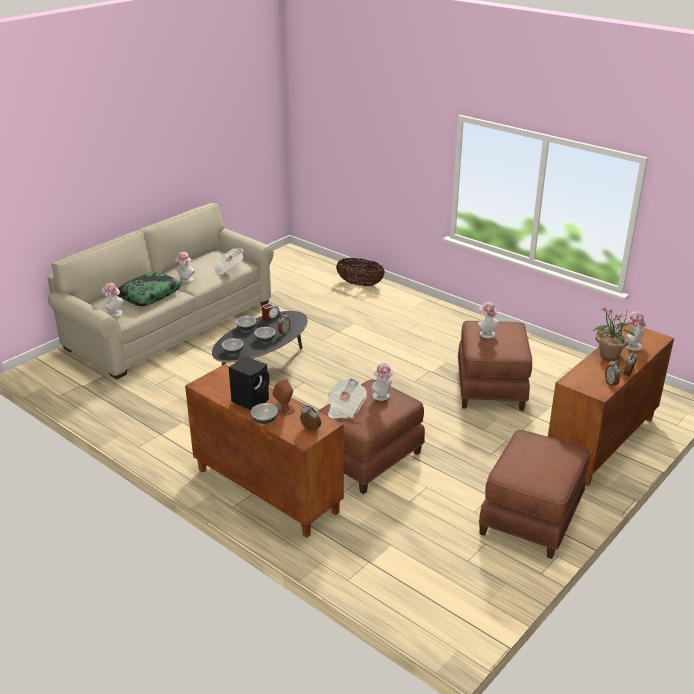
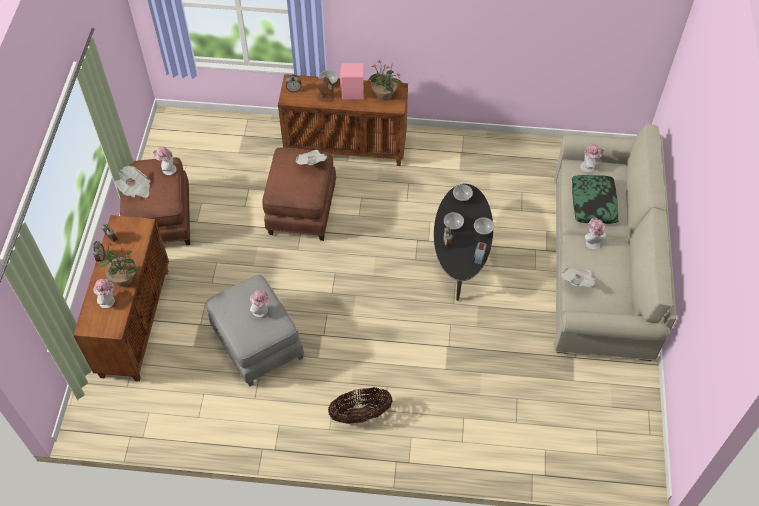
camera: 145 degrees right, 25 degrees up
black speaker [229,356,270,410] -> pink speaker [340,63,364,99]
basket [336,258,385,286] -> basket moved to [328,387,393,424]
hat [371,363,395,401] -> hat moved to [153,147,177,175]
brown ottoman [458,321,532,411] -> grey ottoman [206,275,304,386]
none -> newspaper [115,166,151,198]
none -> potted plant [368,60,402,101]

